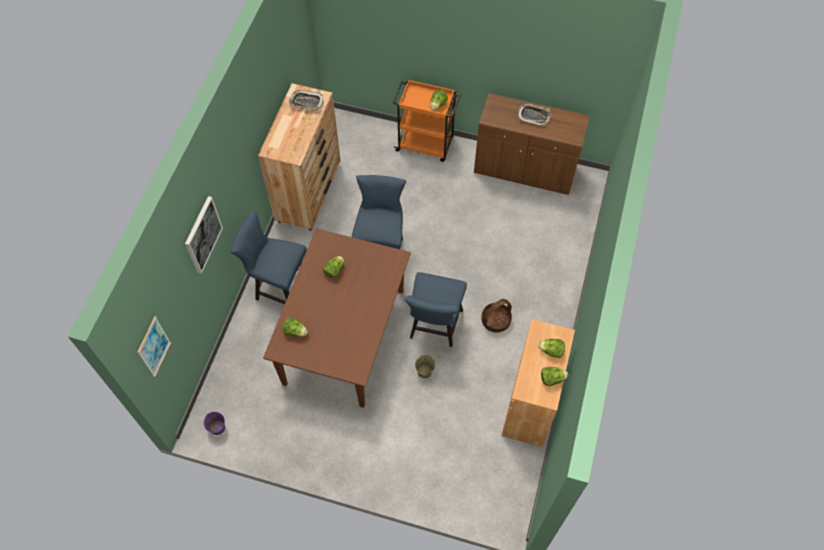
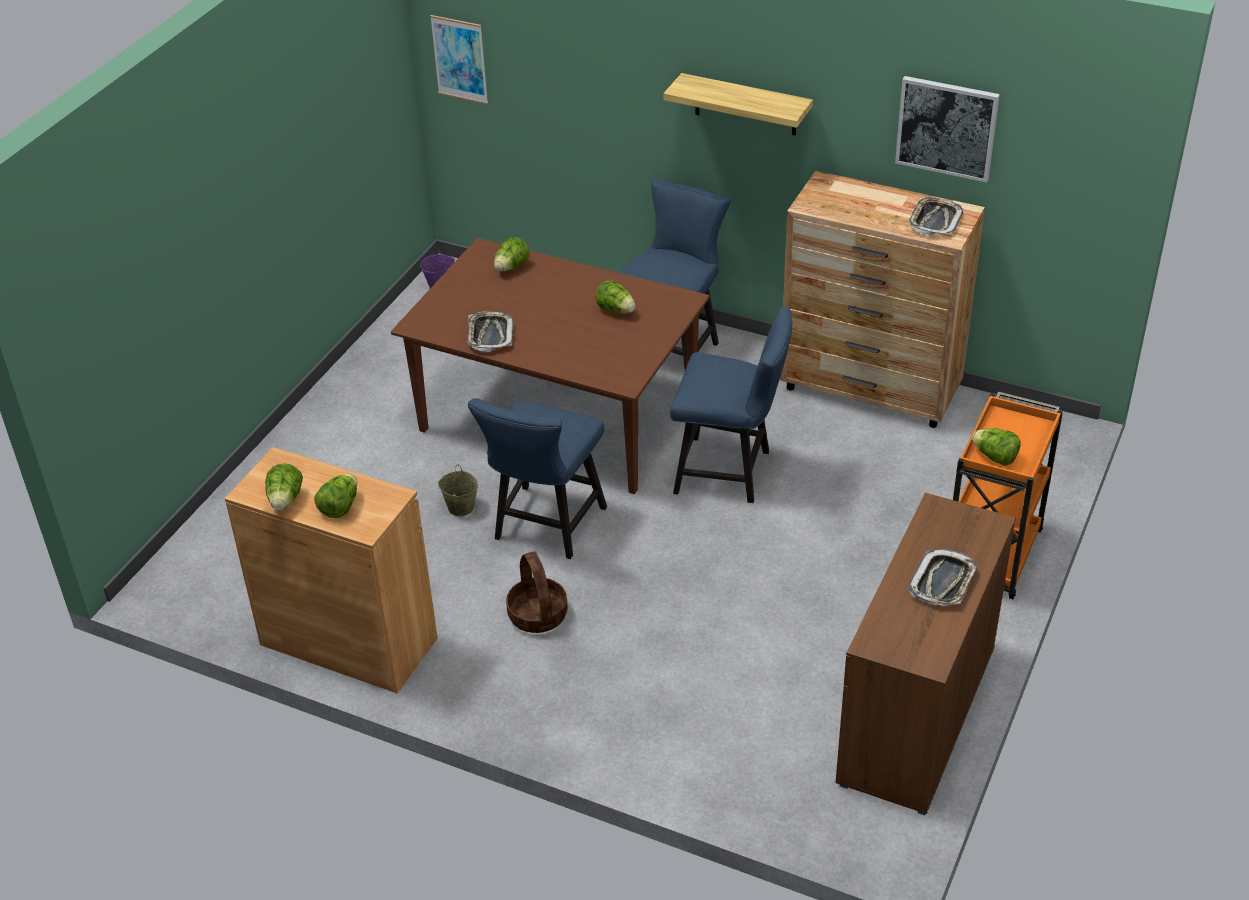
camera: 100 degrees right, 20 degrees down
picture [185,196,223,274] -> picture moved to [895,76,1000,183]
blue chair [405,272,467,347] -> blue chair turned 90 degrees counterclockwise [468,398,607,559]
none -> tray [467,312,514,352]
none -> shelf [663,73,813,135]

